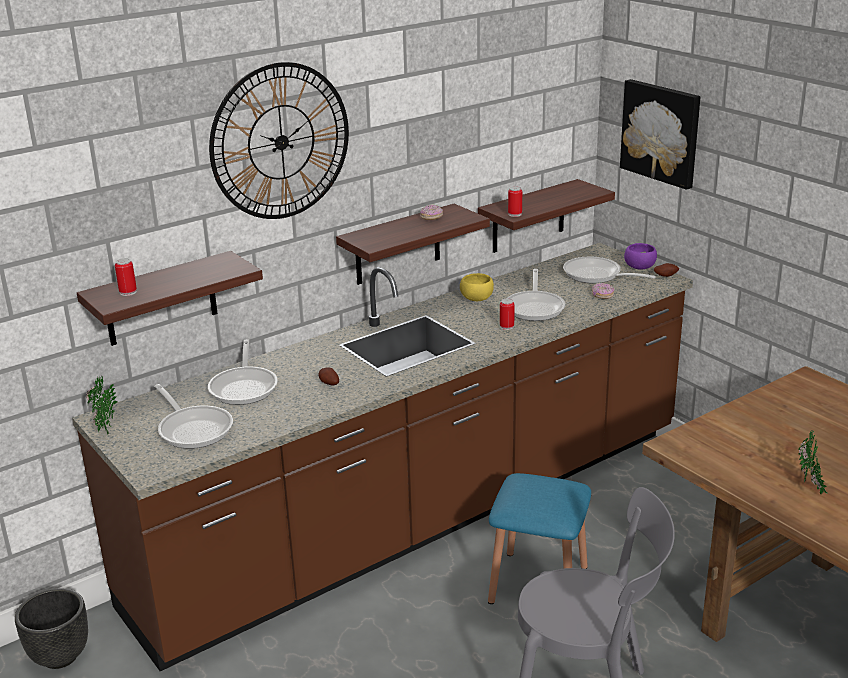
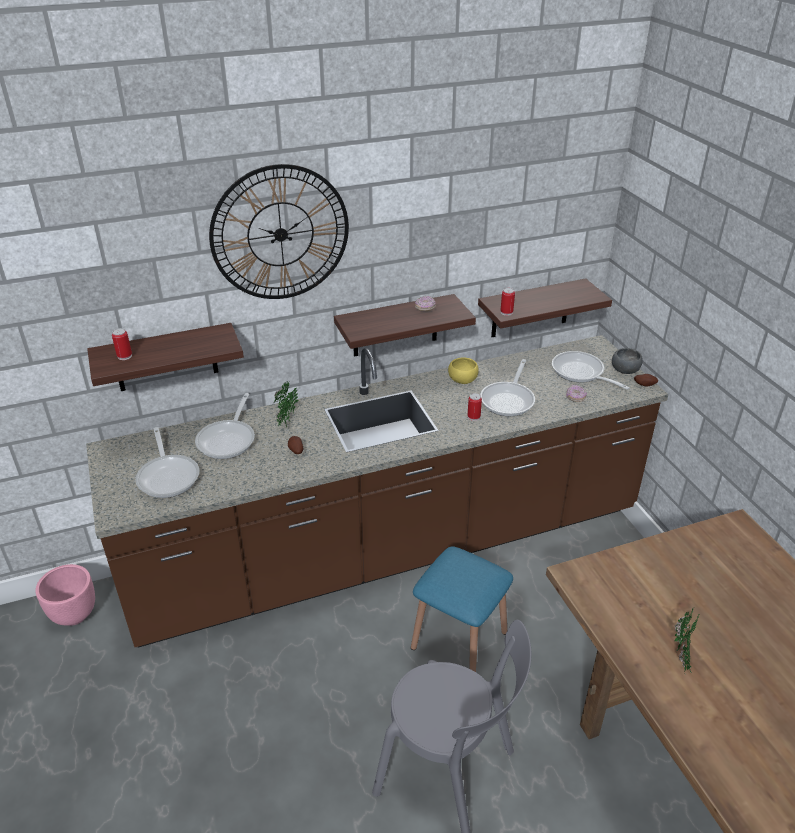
camera: 15 degrees right, 10 degrees up
black planter [15,588,88,669] -> pink planter [35,564,95,626]
potted plant [86,376,117,436] -> potted plant moved to [274,382,299,428]
picture [620,79,700,190] -> none
purple bowl [624,243,657,270] -> grey bowl [612,348,643,374]

